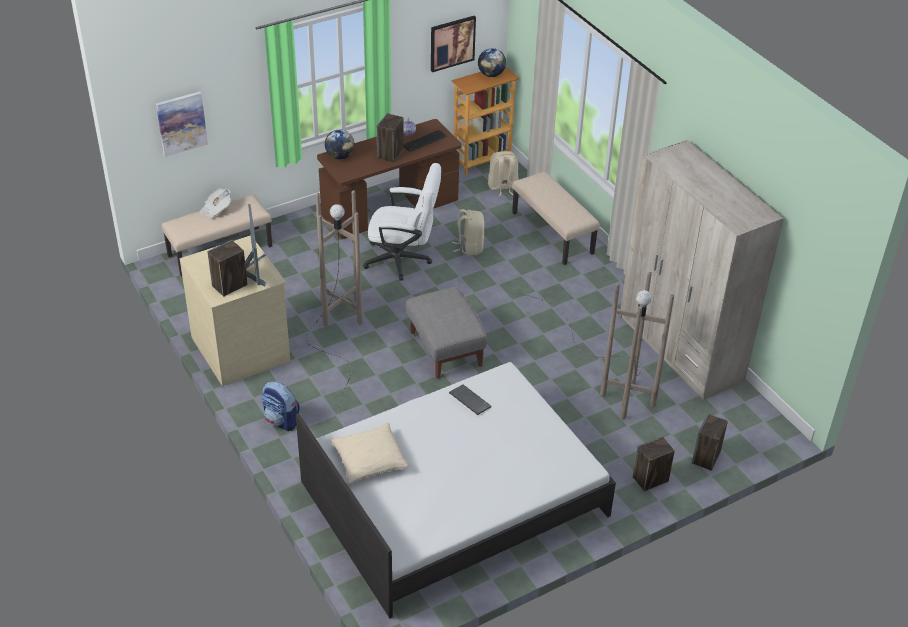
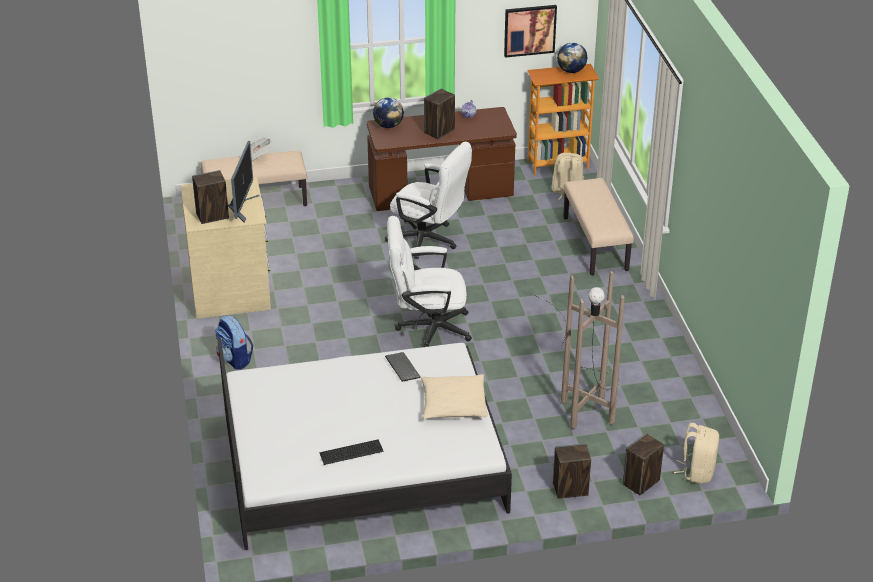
camera: 20 degrees right, 5 degrees down
picture [156,92,208,157] -> none
brown floor lamp [306,190,363,425] -> none
beige pillow [330,423,409,484] -> beige pillow moved to [421,374,488,419]
keyboard [404,130,447,152] -> keyboard moved to [319,439,383,465]
grey ottoman [406,287,487,378] -> white office chair [387,216,472,347]
beige backpack [452,209,484,256] -> beige backpack moved to [674,423,719,484]
beige wardrobe [620,140,784,400] -> none

